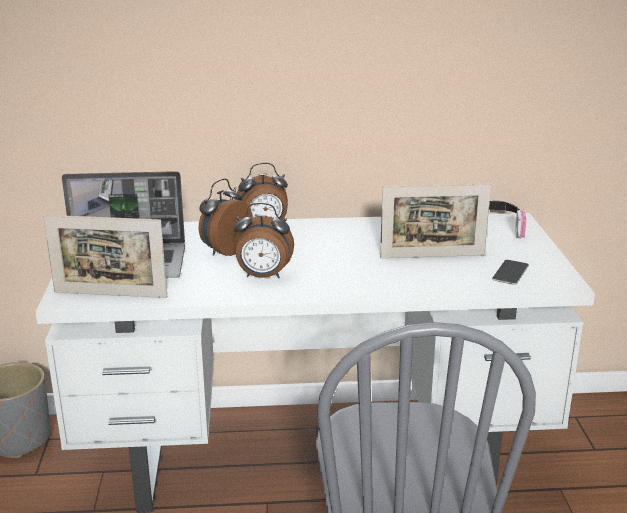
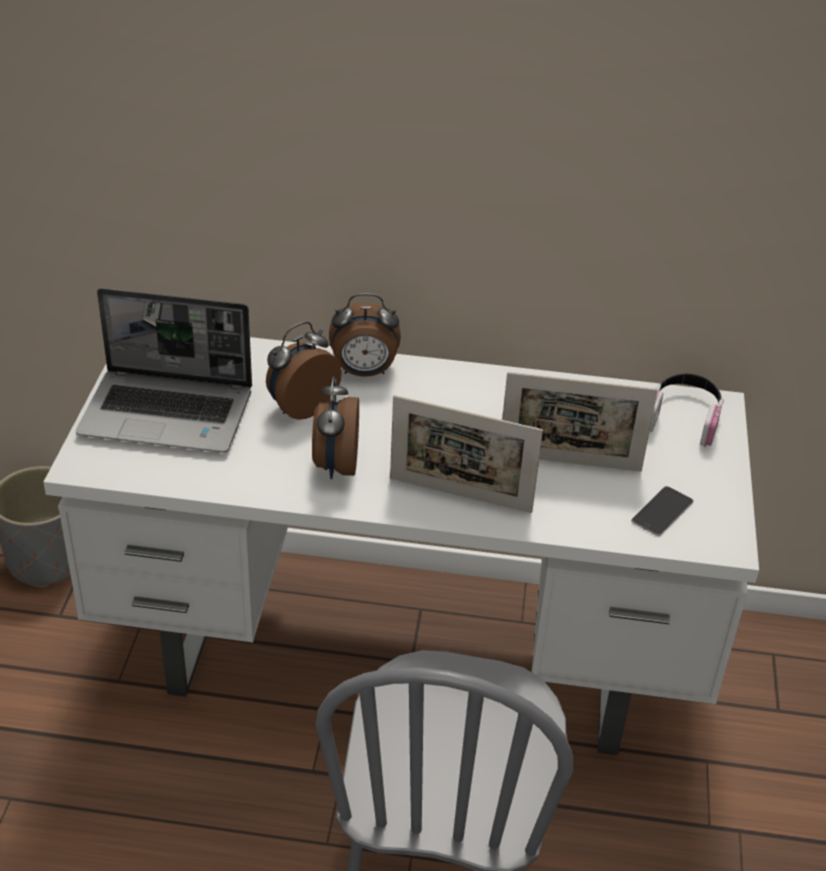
camera: 10 degrees right, 15 degrees up
picture frame [43,215,167,298] -> picture frame moved to [390,395,543,513]
alarm clock [234,203,294,278] -> alarm clock turned 75 degrees clockwise [312,376,359,479]

